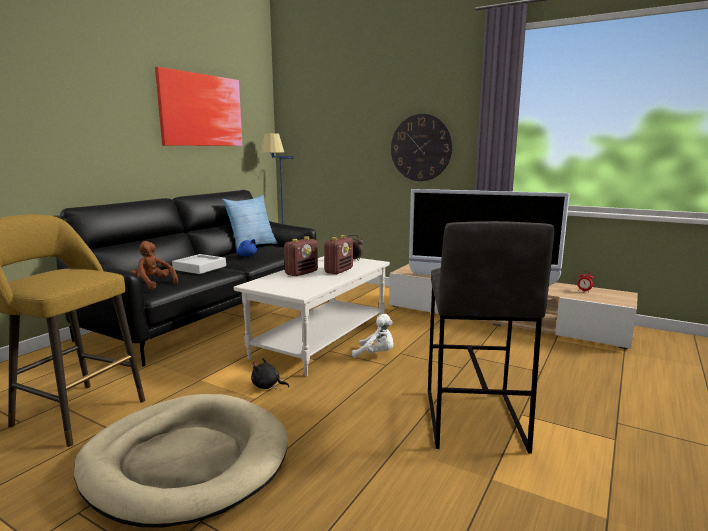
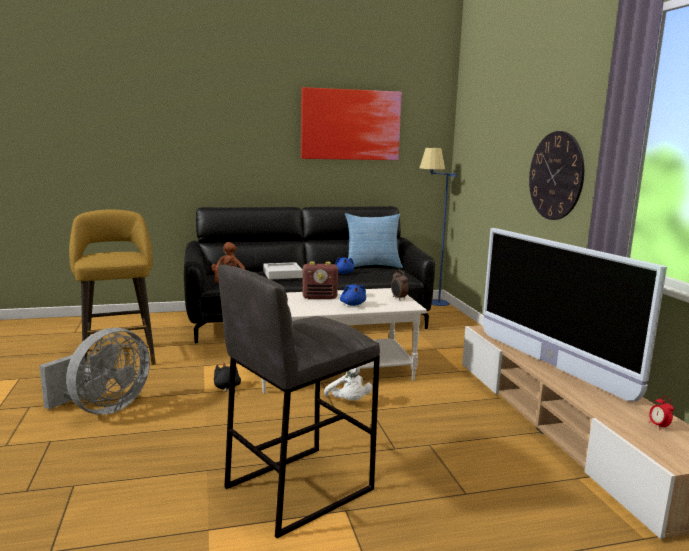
camera: 45 degrees right, 0 degrees up
beige dog bed [74,394,288,528] -> grey fan [39,328,150,415]
radio [324,235,353,274] -> blue plush toy [340,284,366,306]

